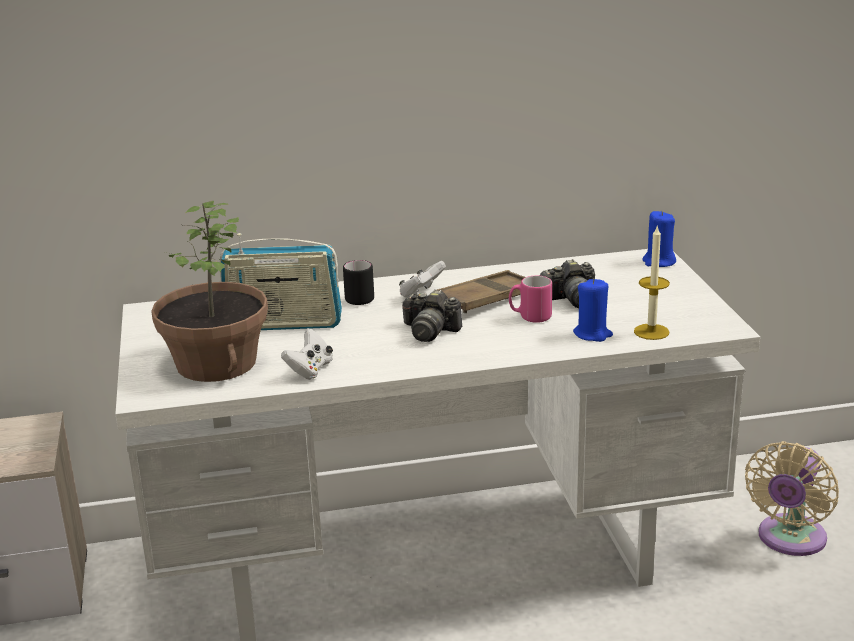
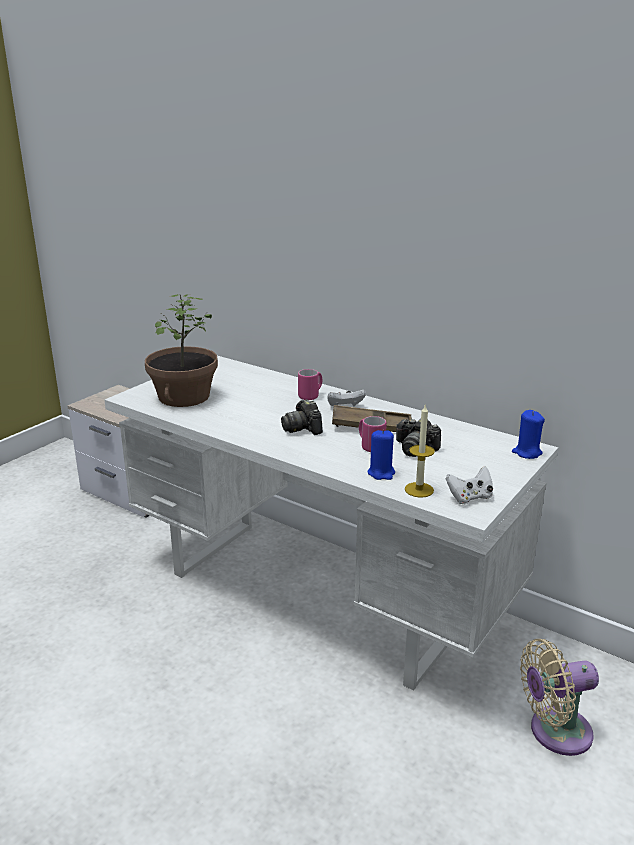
camera: 45 degrees right, 0 degrees up
radio [220,233,342,330] -> none
white game controller [281,328,333,379] -> white game controller moved to [446,466,493,504]
black mug [343,260,374,305] -> pink mug [298,369,322,400]

